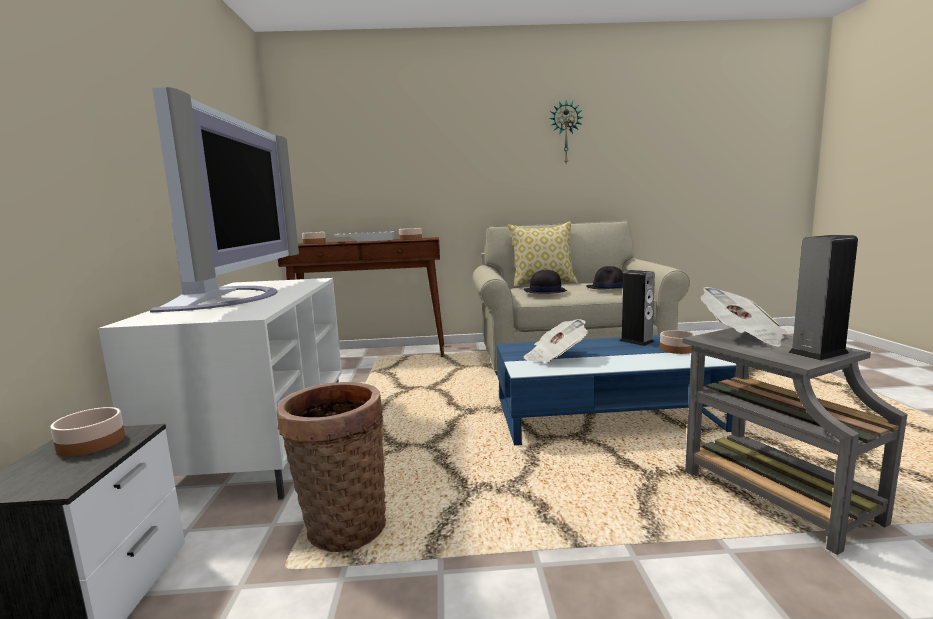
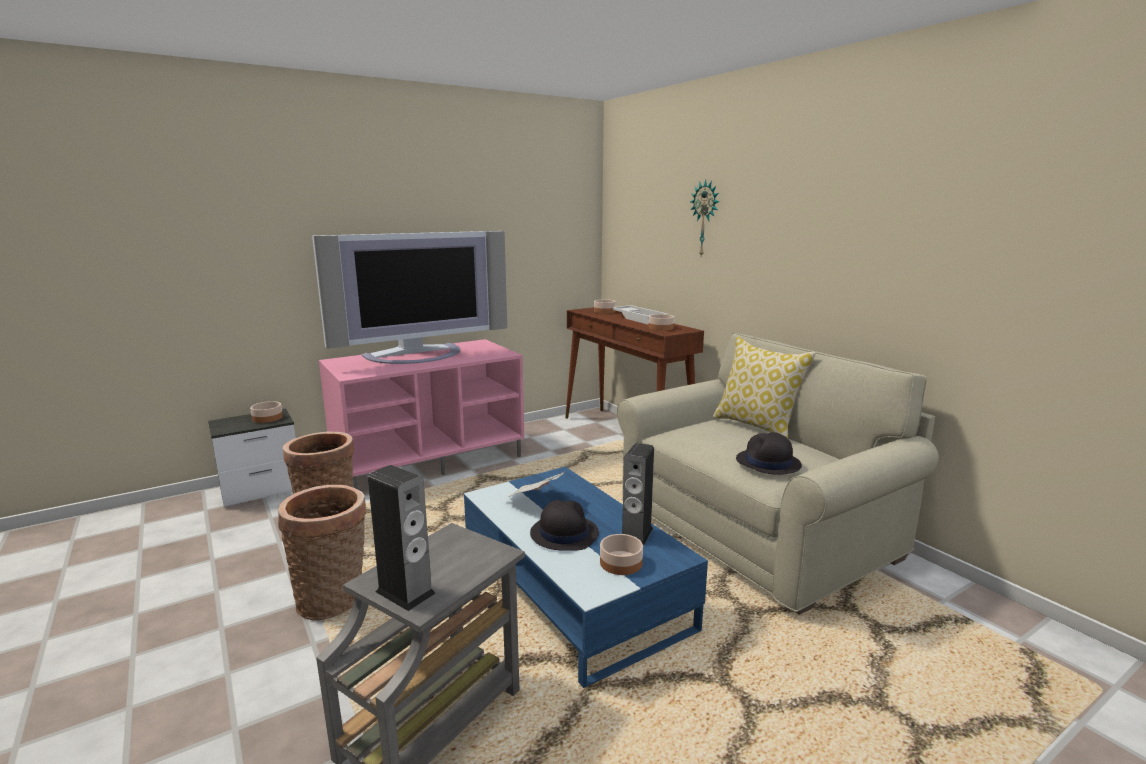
camera: 60 degrees right, 5 degrees up
white tv stand [98,278,342,500] -> pink tv stand [319,339,524,489]
black hat [524,270,568,294] -> black hat moved to [530,500,599,551]
wall clock [549,100,583,163] -> wall clock moved to [690,179,720,256]
newspaper [700,287,787,347] -> none
none -> basket [278,485,367,620]

